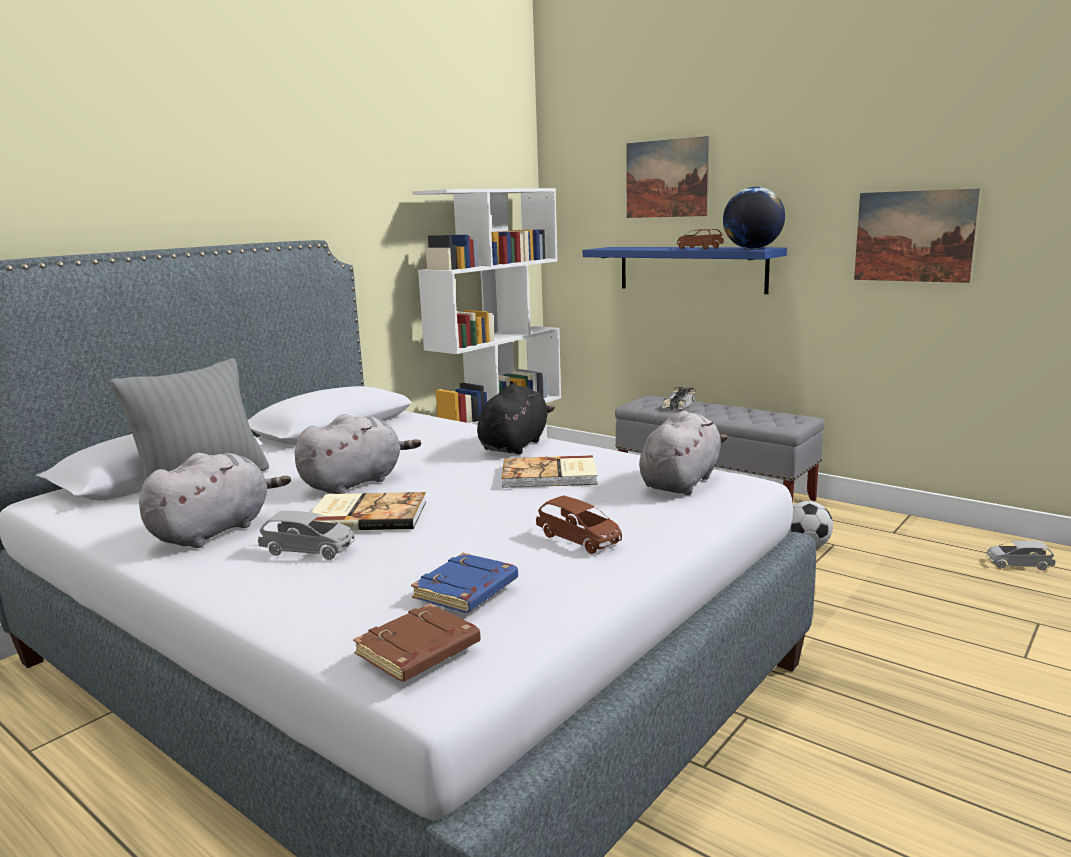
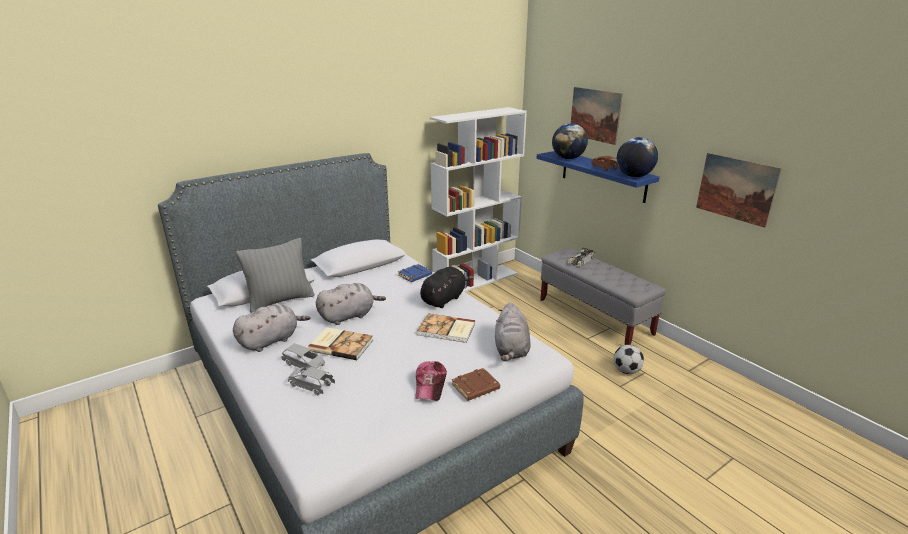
camera: 15 degrees right, 10 degrees up
brown book [353,603,481,682] -> brown book moved to [452,368,500,401]
blue book [411,553,518,613] -> blue book moved to [398,264,432,282]
brown toy car [536,495,622,554] -> cap [415,361,447,401]
grey plush toy [639,411,728,495] -> grey plush toy turned 135 degrees clockwise [495,302,531,361]
grey toy car [986,541,1055,570] -> grey toy car moved to [288,367,335,395]
none -> globe [552,123,588,159]

